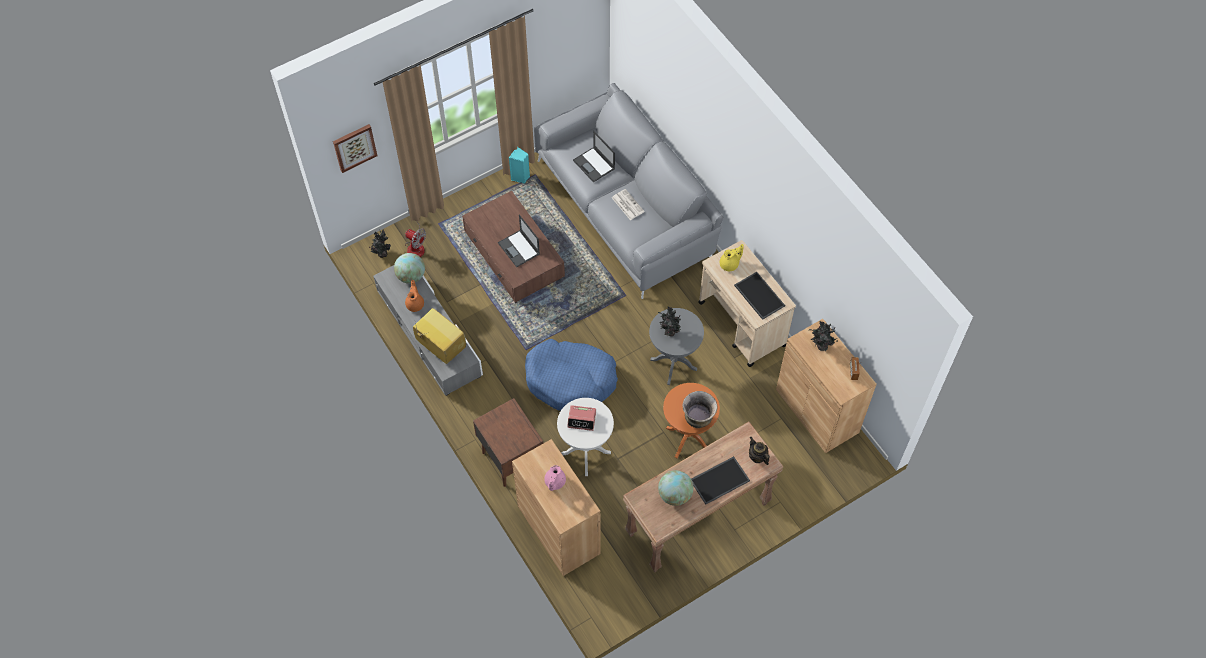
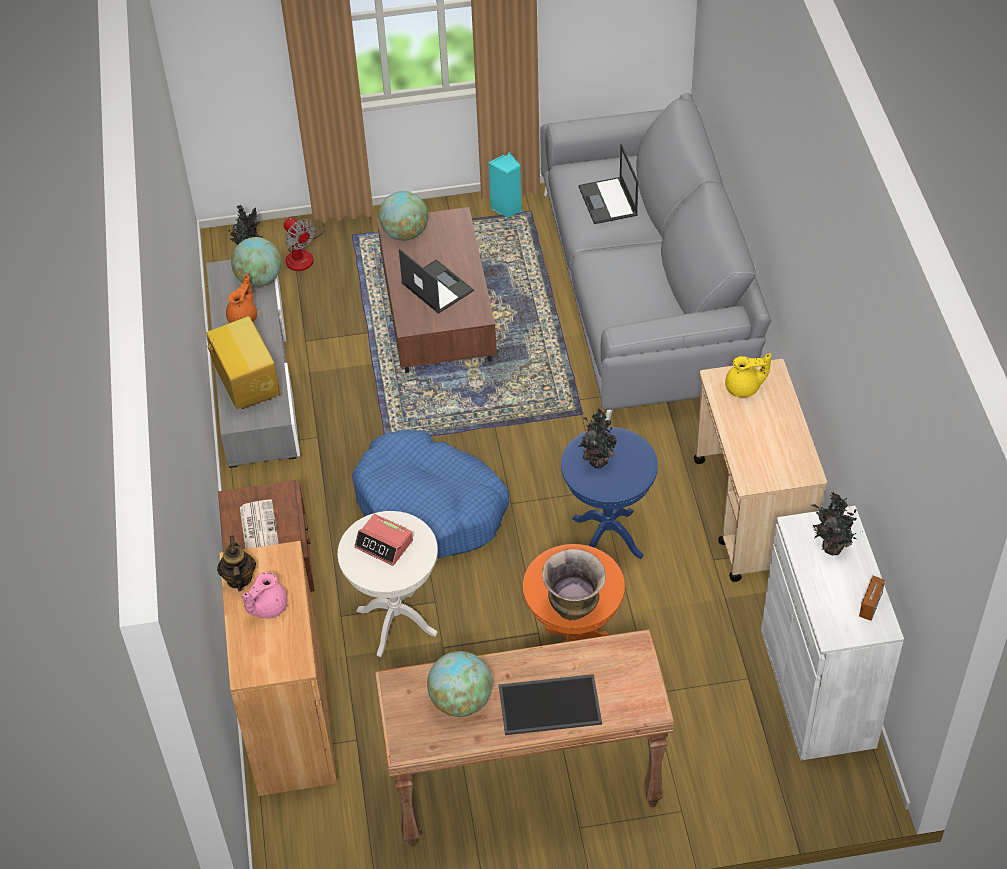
camera: 25 degrees right, 10 degrees down
picture [333,124,377,173] -> none
laptop [498,215,540,267] -> laptop turned 150 degrees clockwise [399,249,474,314]
newspaper [612,189,645,220] -> newspaper moved to [240,499,279,549]
grey side table [649,308,704,385] -> blue side table [561,427,658,559]
tray [734,272,785,320] -> none
teapot [749,437,770,465] -> teapot moved to [217,536,256,592]
brown cabinet [776,319,877,453] -> white cabinet [761,506,904,761]
none -> globe [379,191,428,241]

